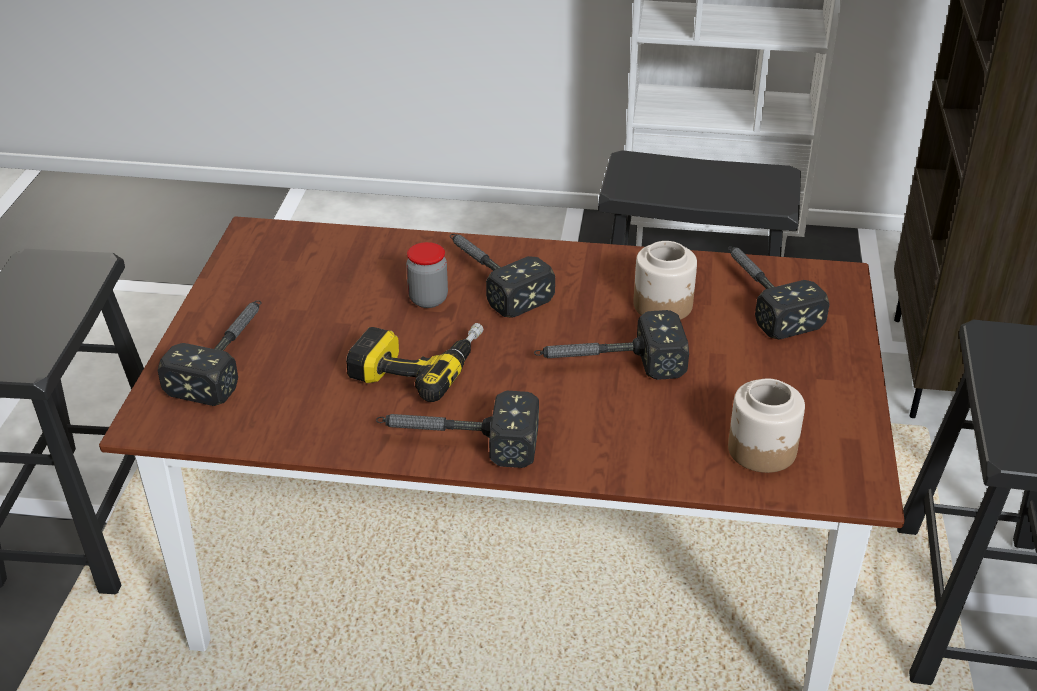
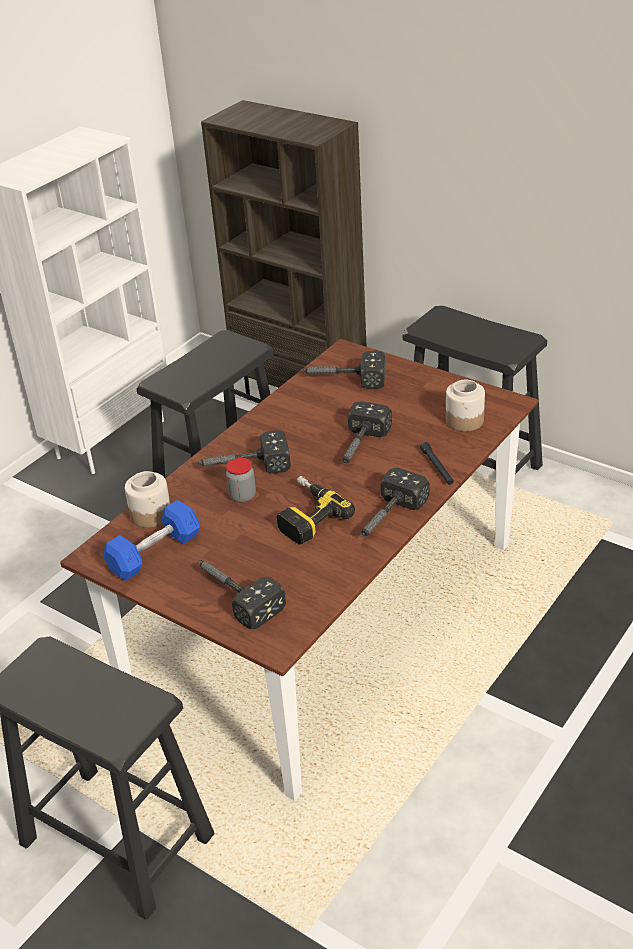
camera: 60 degrees left, 0 degrees up
jar [633,241,697,320] -> jar moved to [125,471,170,528]
none -> blue dumbbell [103,500,200,581]
none -> black flashlight [420,442,454,485]

